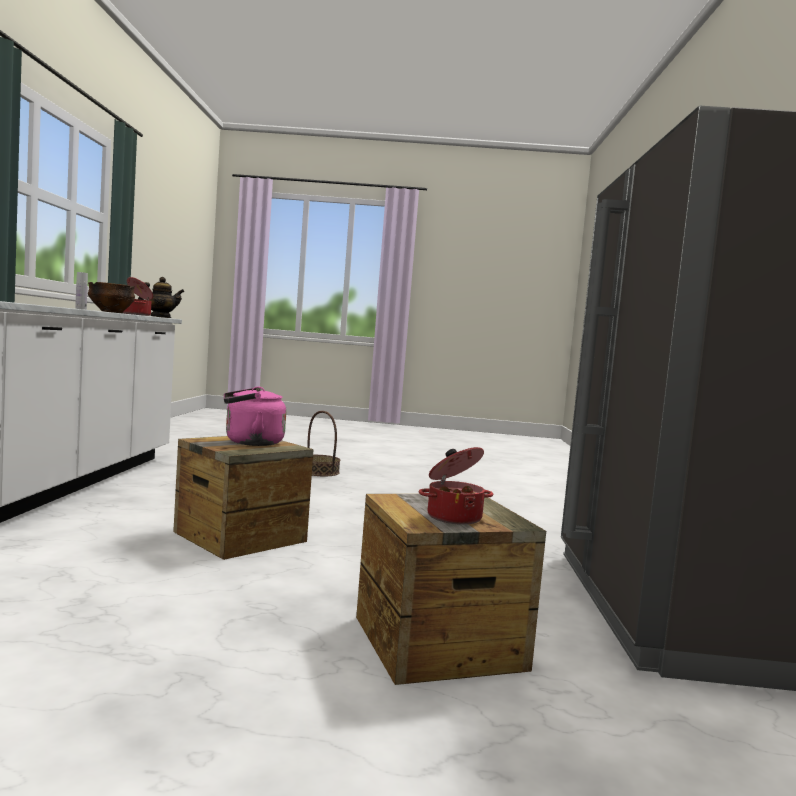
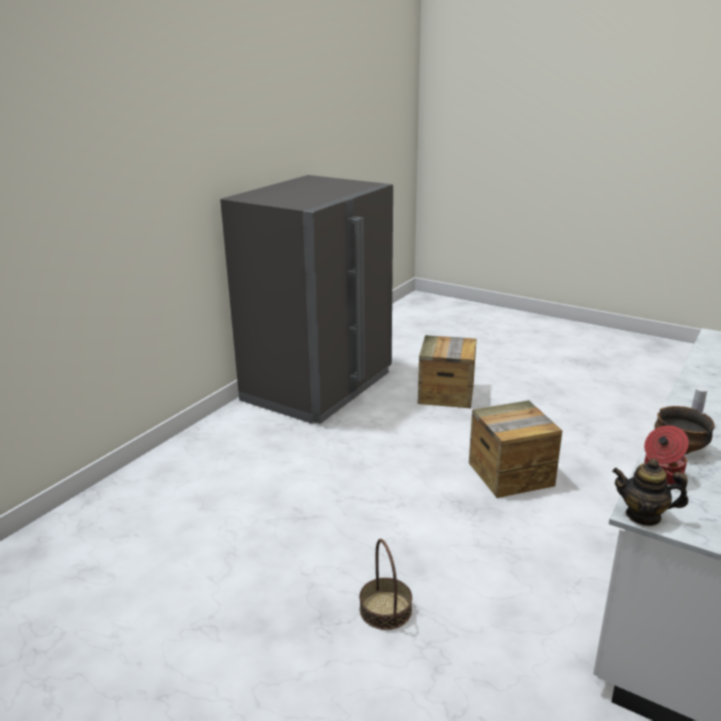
camera: 150 degrees left, 20 degrees up
pink kettle [224,386,286,446] -> none
cooking pot [419,447,493,525] -> none

